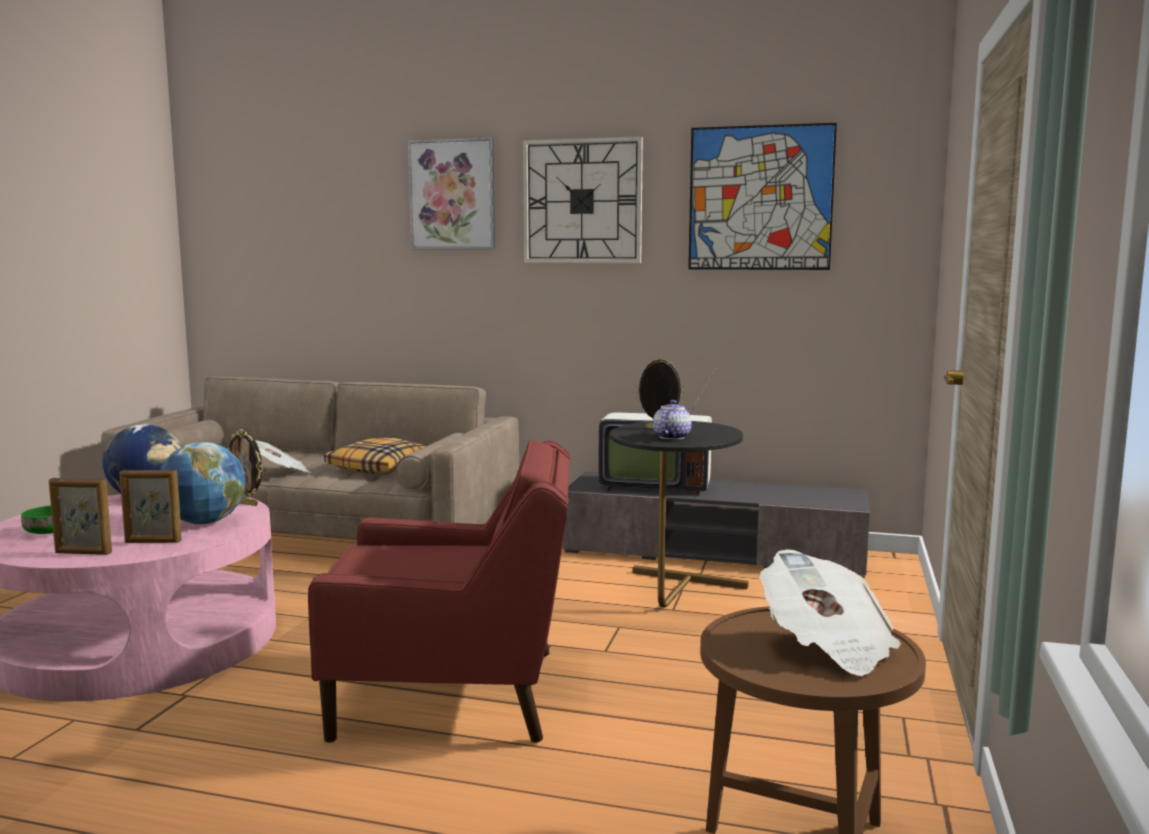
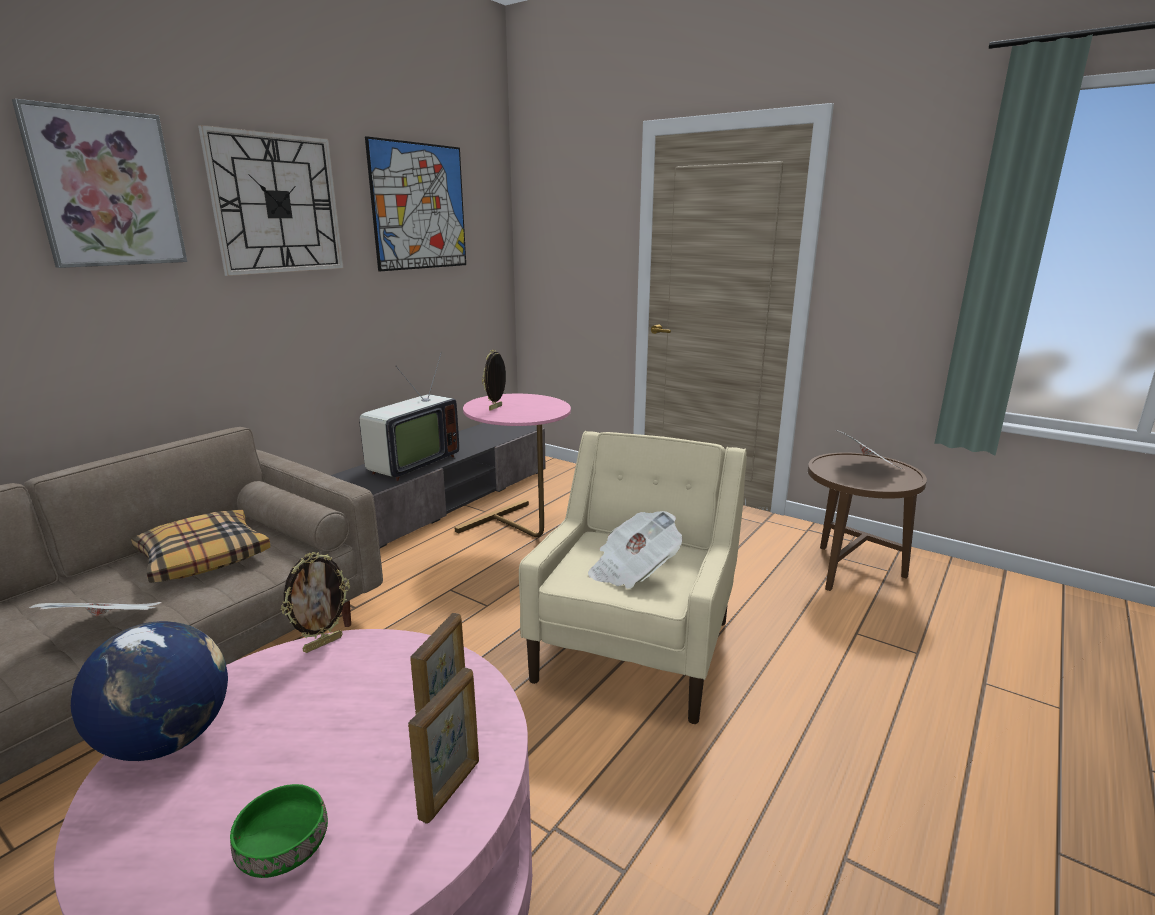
camera: 70 degrees left, 10 degrees up
globe [161,442,246,524] -> none
red armchair [308,440,571,743] -> beige armchair [519,431,747,724]
black side table [610,421,749,608] -> pink side table [455,394,571,537]
teapot [653,400,692,440] -> none
none -> newspaper [588,511,682,589]

